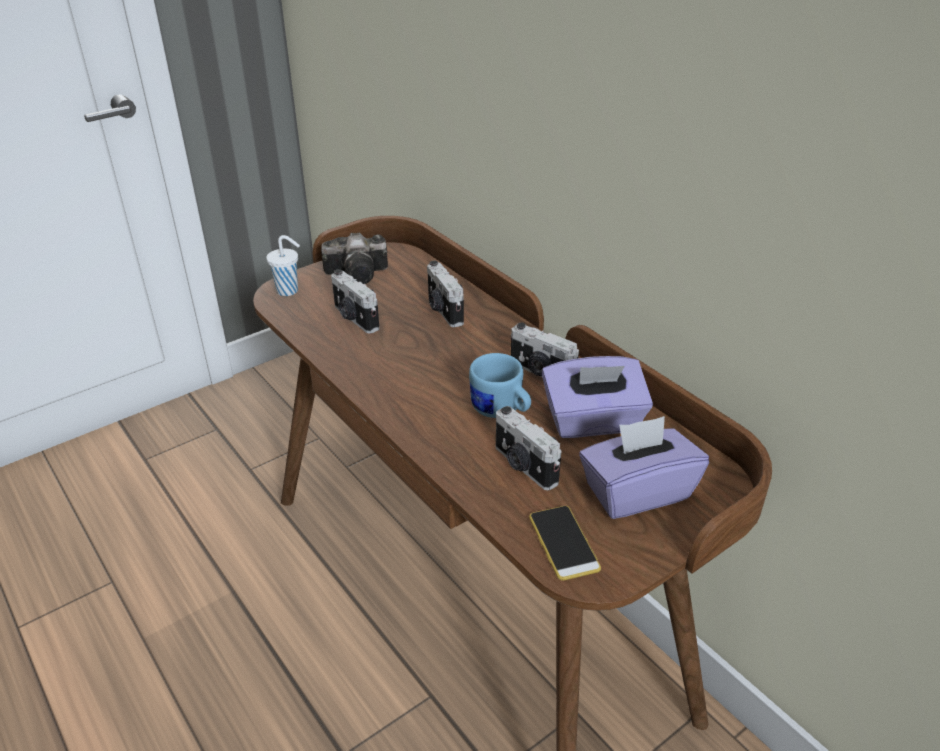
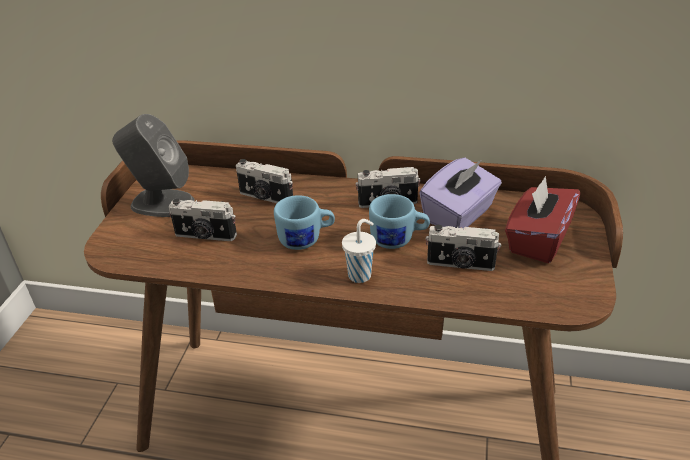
camera: 40 degrees left, 0 degrees up
white cup [266,235,300,296] -> white cup moved to [342,219,376,283]
camera [321,233,388,284] -> grey speaker [112,114,195,217]
phone [529,506,601,581] -> none
purple tissue box [579,416,709,519] -> red tissue box [505,176,580,263]
none -> blue mug [274,195,335,250]

